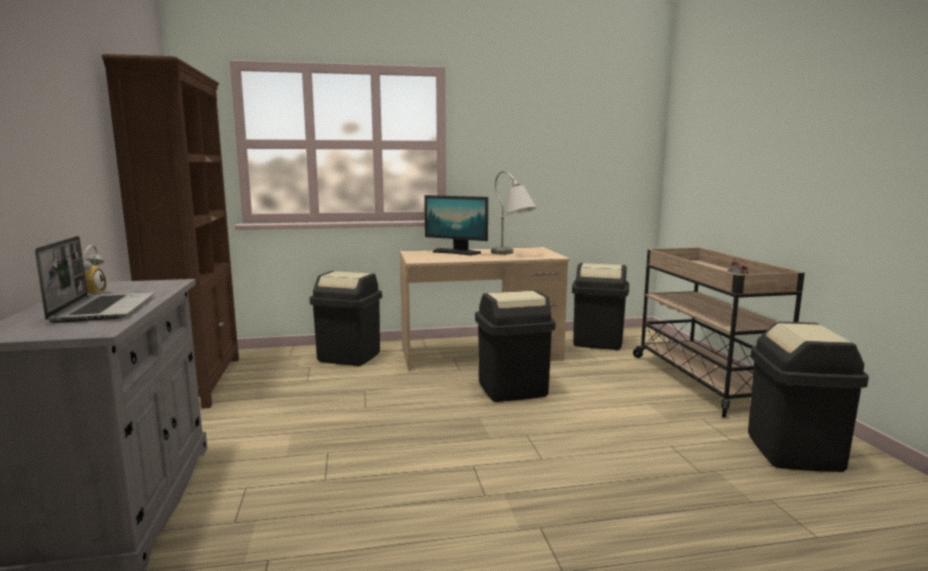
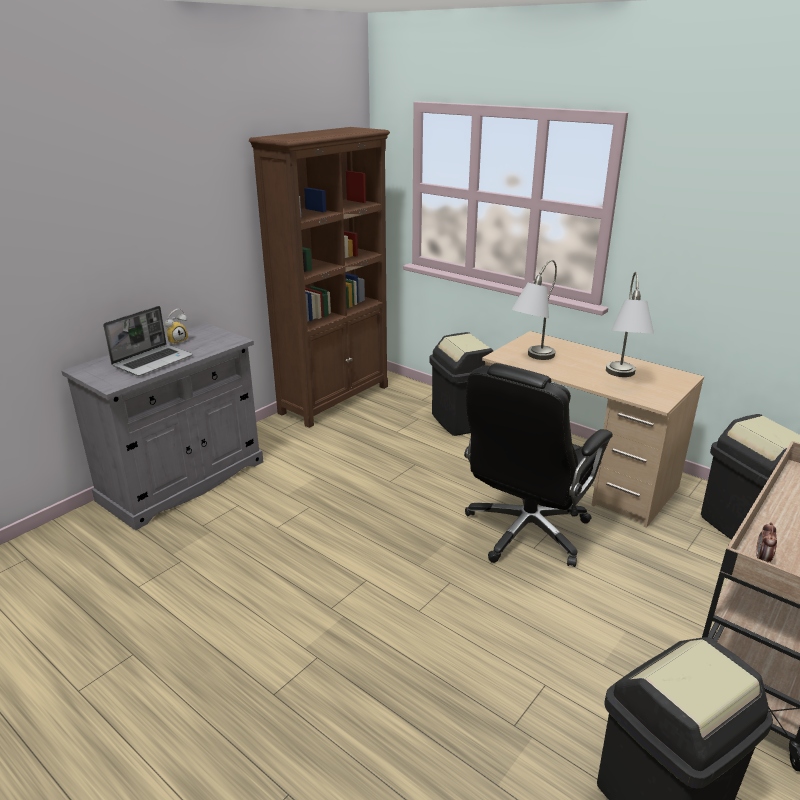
camera: 50 degrees right, 15 degrees up
monitor [424,195,488,256] -> none
black trash can [475,290,556,402] -> black office chair [464,363,613,567]
none -> grey table lamp [511,260,557,360]

